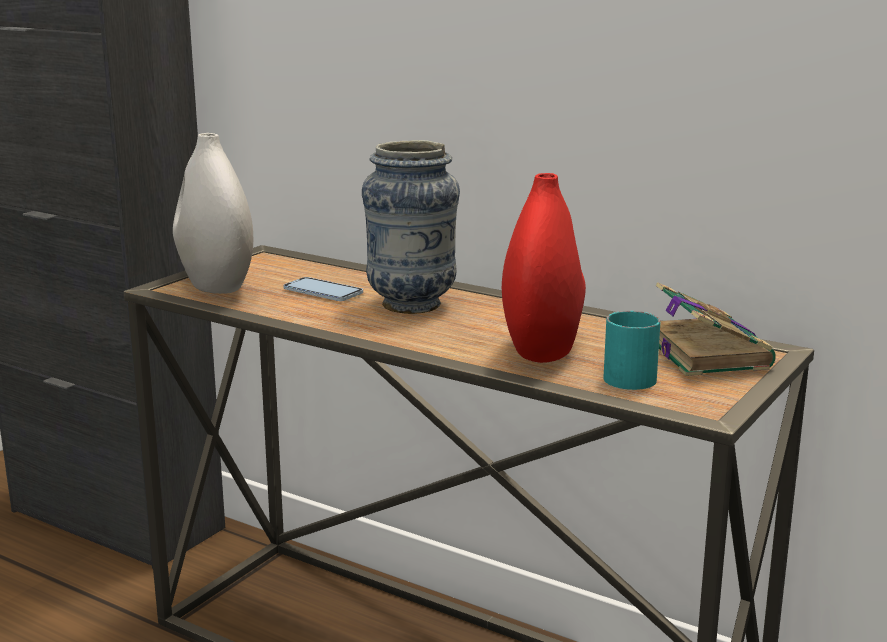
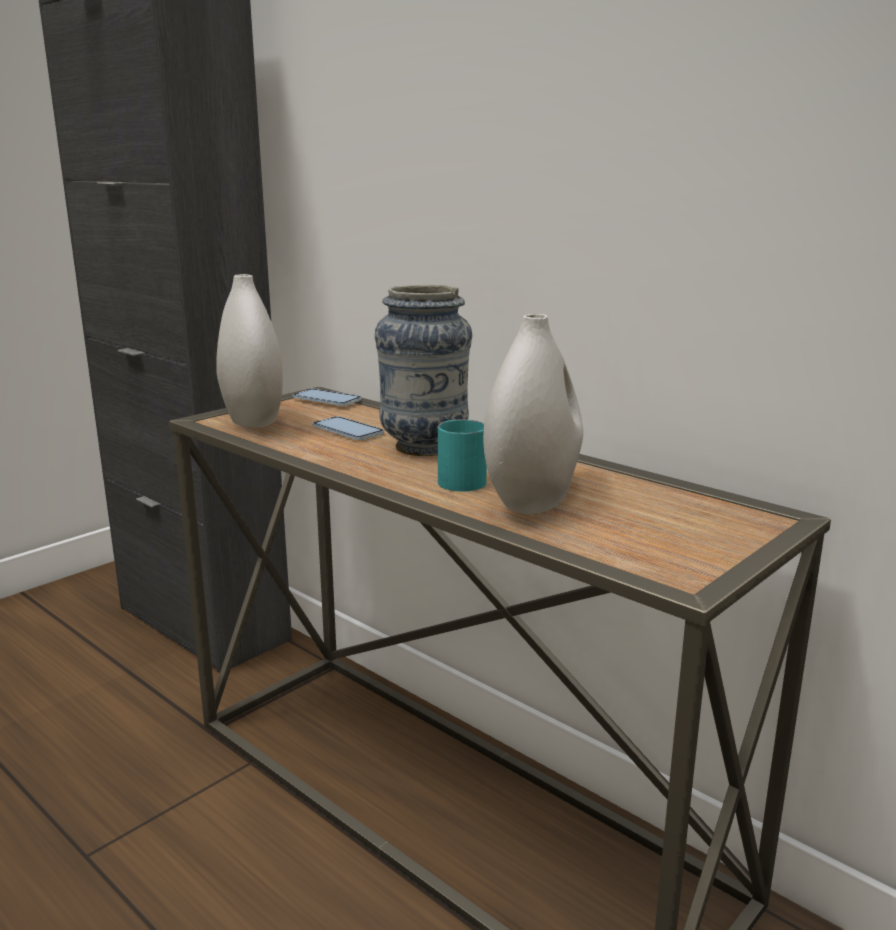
camera: 10 degrees right, 0 degrees up
red vase [502,173,586,363] -> white vase [483,314,583,514]
turquoise mug [603,311,661,390] -> turquoise mug moved to [438,419,487,491]
book [656,282,776,376] -> none
none -> phone [293,388,362,406]

